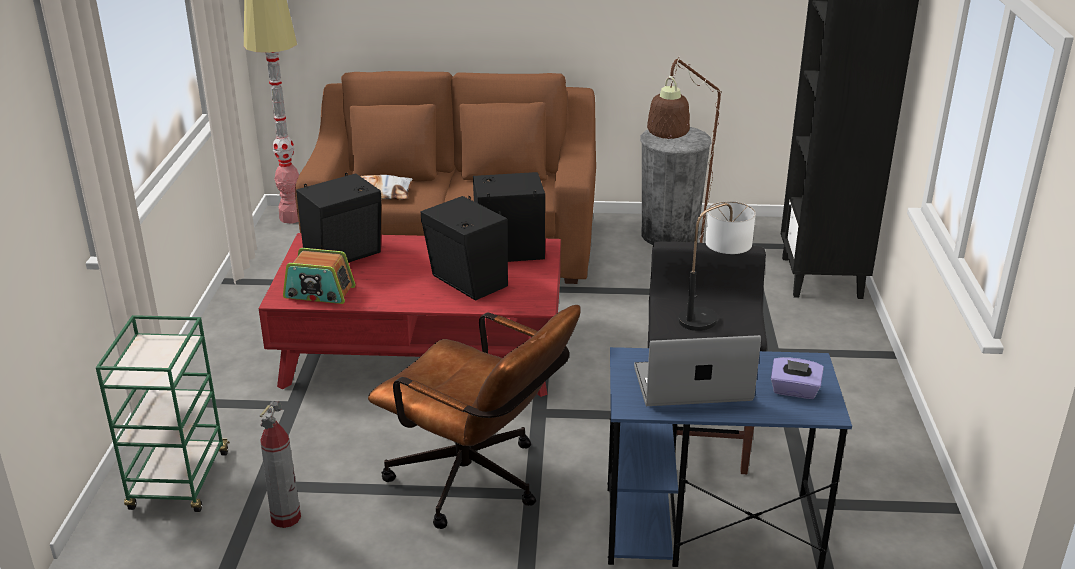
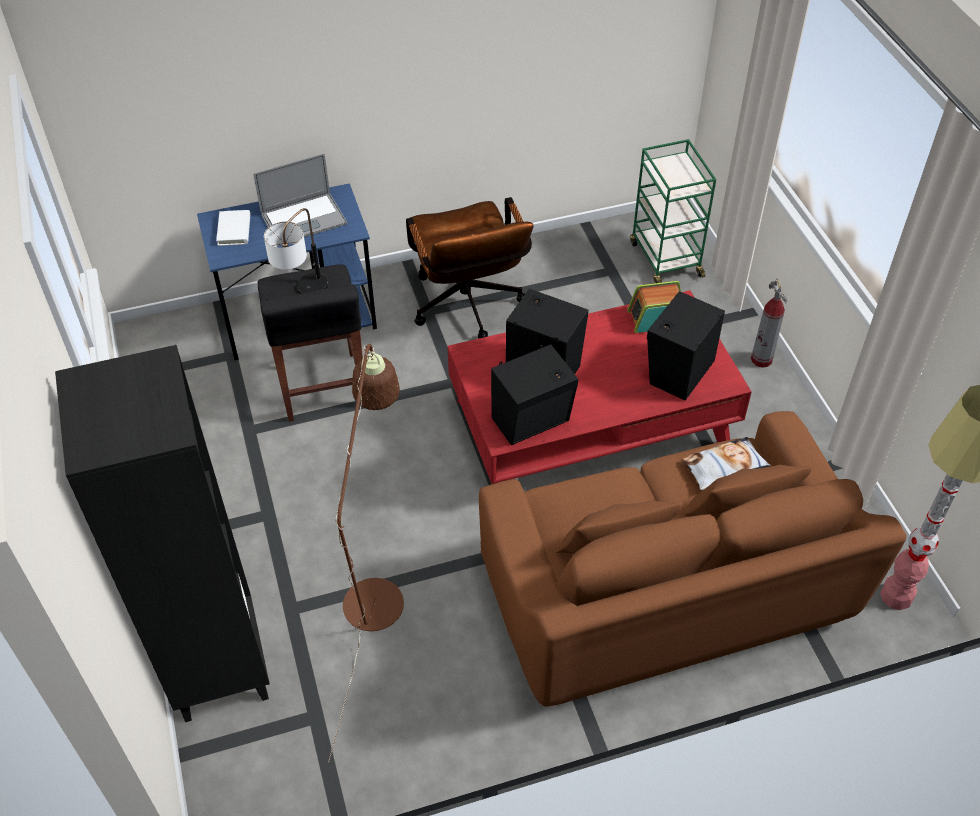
camera: 160 degrees right, 20 degrees up
fire extinguisher [260,401,301,528] -> fire extinguisher moved to [751,278,788,368]
brown office chair [368,305,581,529] -> brown office chair turned 120 degrees counterclockwise [406,197,534,338]
grey trash can [640,127,712,245] -> none
purple tissue box [771,357,823,399] -> white book [216,210,250,246]

